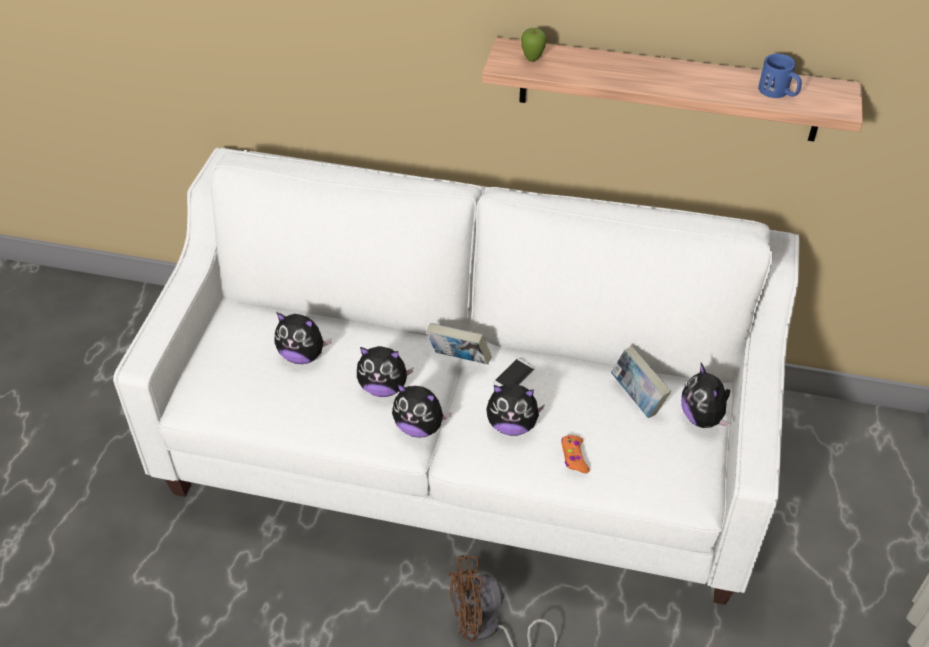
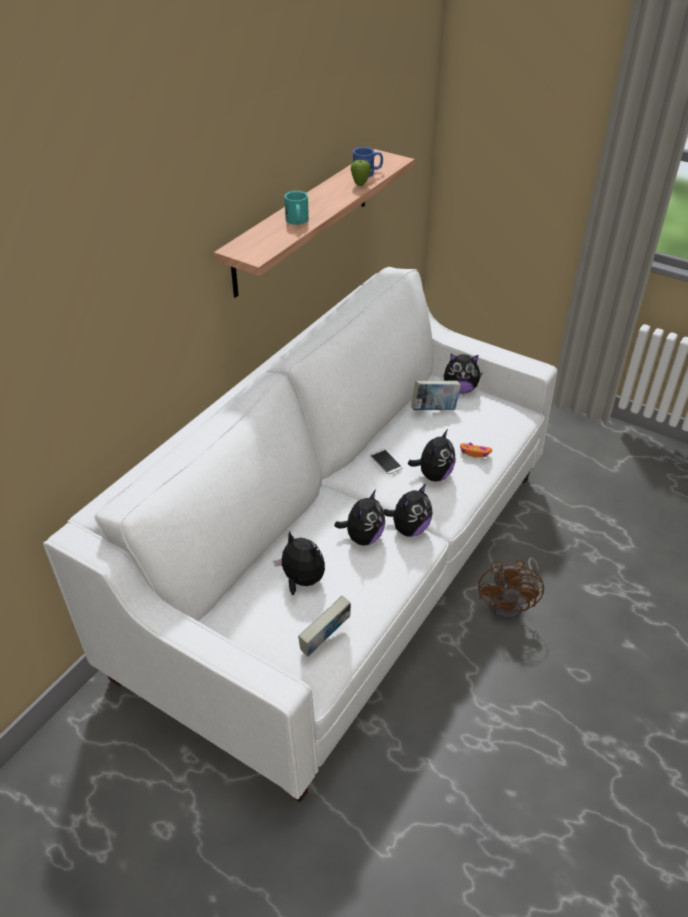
camera: 70 degrees left, 5 degrees down
plush toy [274,312,332,364] -> plush toy turned 90 degrees counterclockwise [273,531,325,595]
book [426,323,492,364] -> book moved to [298,596,351,657]
apple [521,28,547,62] -> apple moved to [351,160,370,186]
none -> turquoise mug [284,191,309,225]

